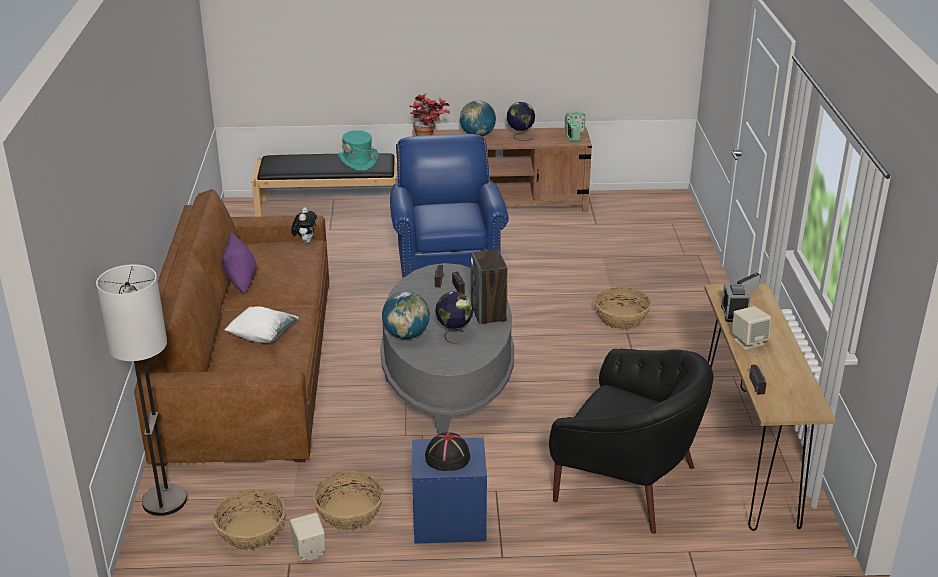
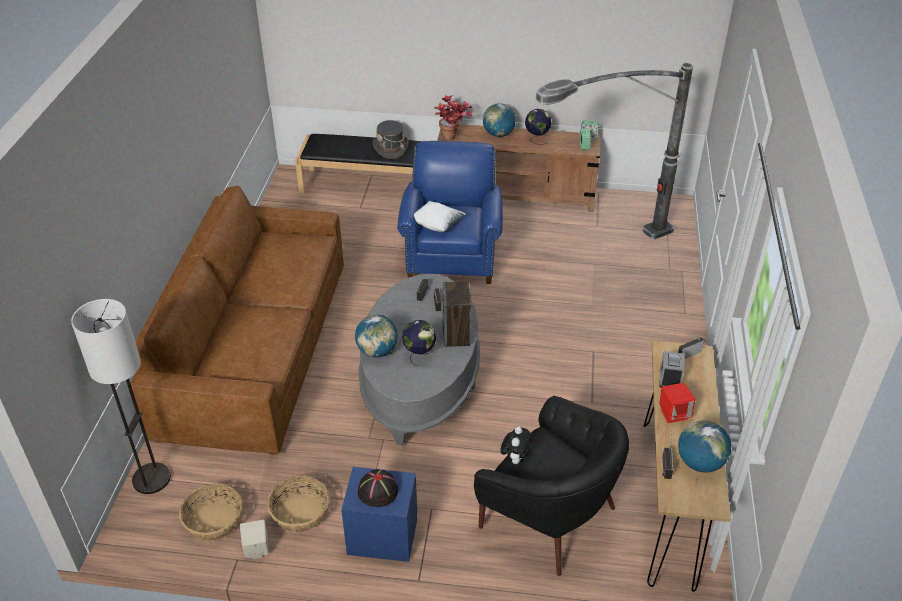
camera: 10 degrees right, 10 degrees up
purple pillow [222,232,257,294] -> none
white pillow [224,306,299,343] -> white pillow moved to [414,201,466,232]
plush toy [291,207,317,243] -> plush toy moved to [501,427,531,464]
turquoise hat [338,130,378,171] -> grey hat [373,120,408,159]
basket [594,287,651,330] -> none
beige speaker [732,306,771,350] -> red speaker [659,383,695,423]
none -> floor lamp [536,63,693,239]
none -> globe [678,420,731,473]

